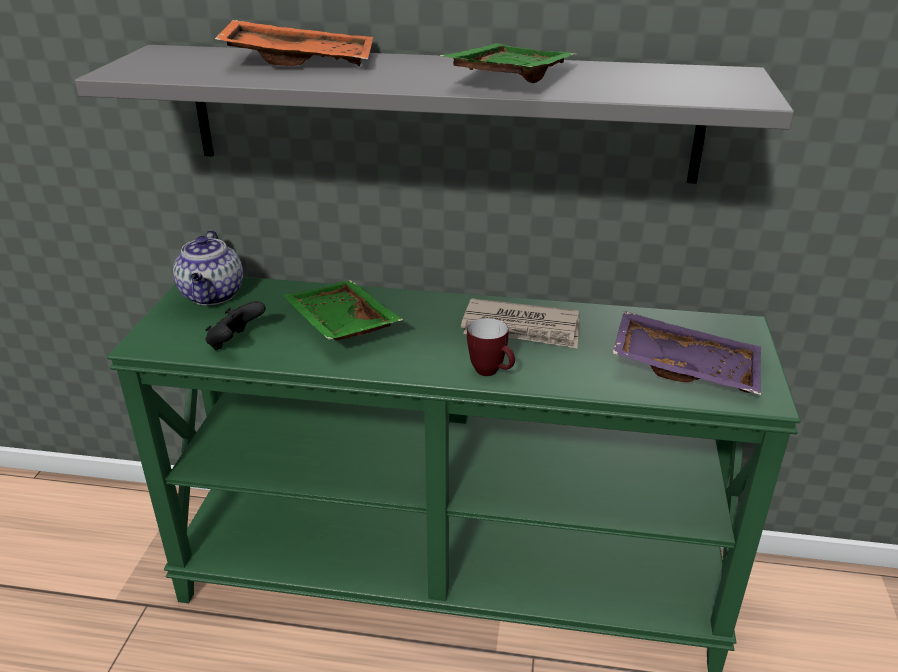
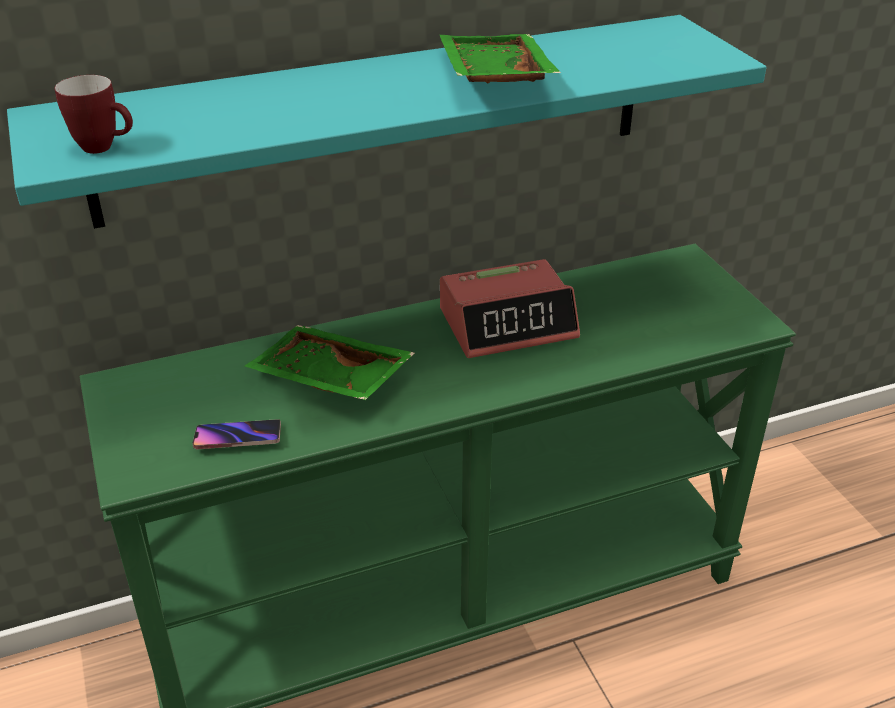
camera: 30 degrees left, 5 degrees up
grey shelf [75,45,794,184] -> turquoise shelf [7,15,766,229]
teapot [173,230,243,305] -> none
black game controller [205,301,266,350] -> phone [192,419,281,449]
orange tray [215,20,373,66] -> none
newspaper [461,298,579,348] -> alarm clock [440,259,580,358]
mug [467,318,515,376] -> mug moved to [55,75,133,154]
purple tray [613,311,761,395] -> none

